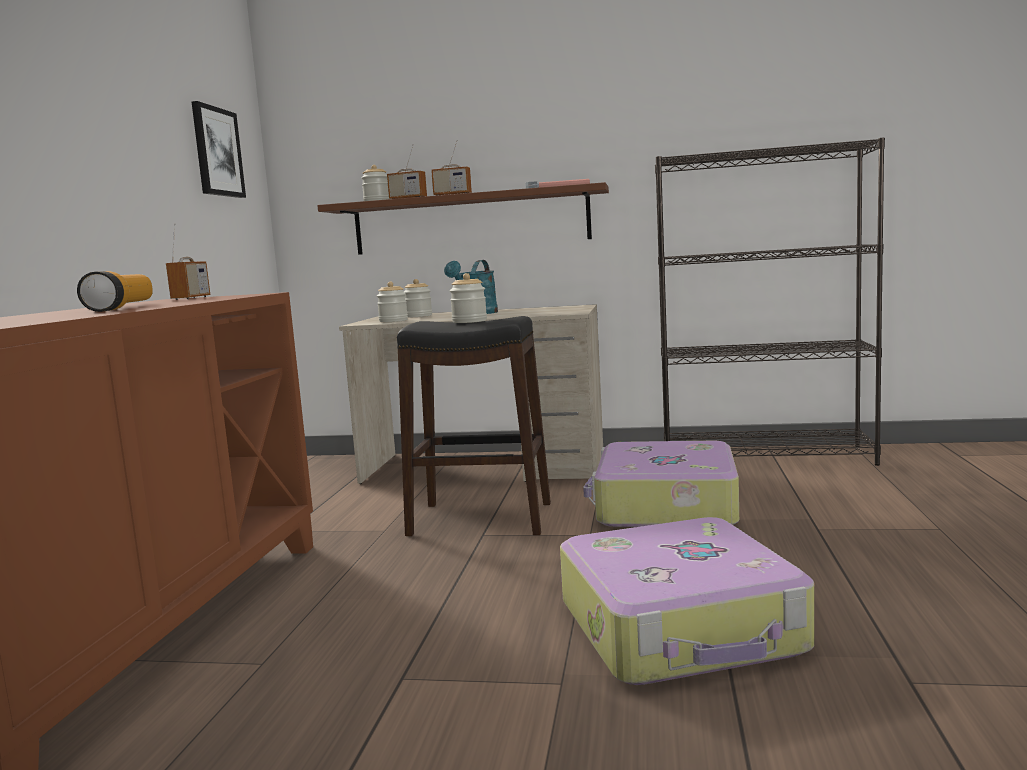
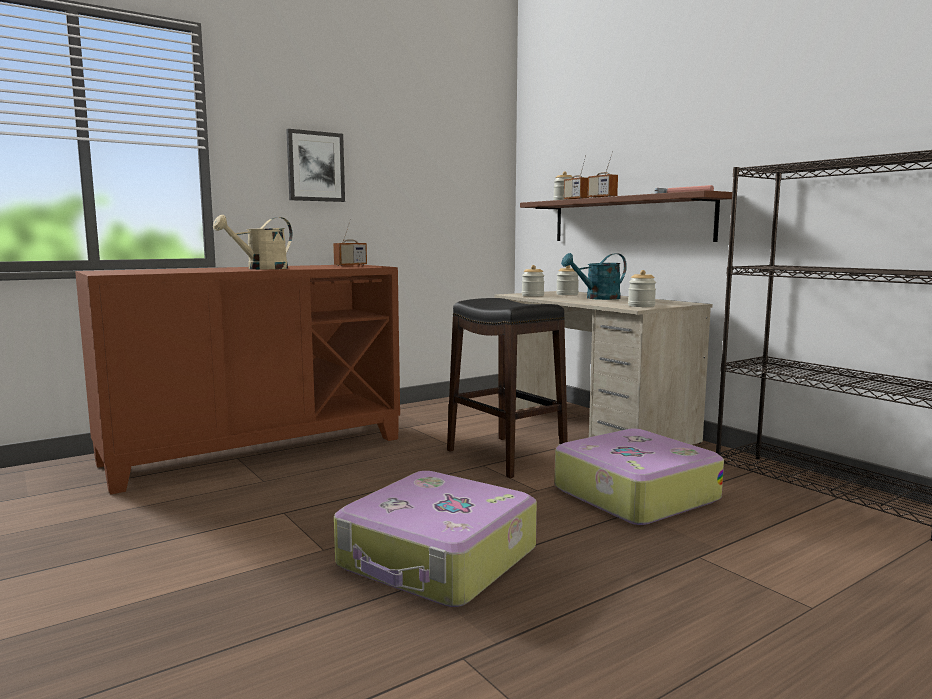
camera: 45 degrees right, 0 degrees up
flashlight [77,271,153,312] -> beige watering can [213,215,293,269]
picture [192,101,246,198] -> picture moved to [286,129,345,202]
jar [450,273,487,323] -> jar moved to [628,270,656,307]

